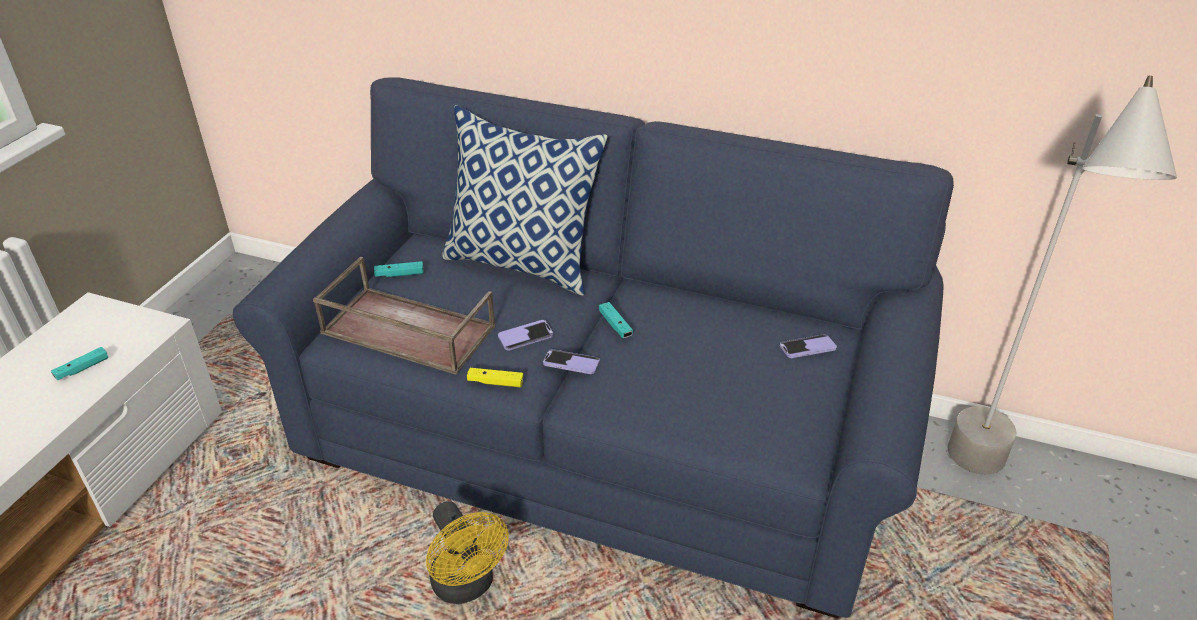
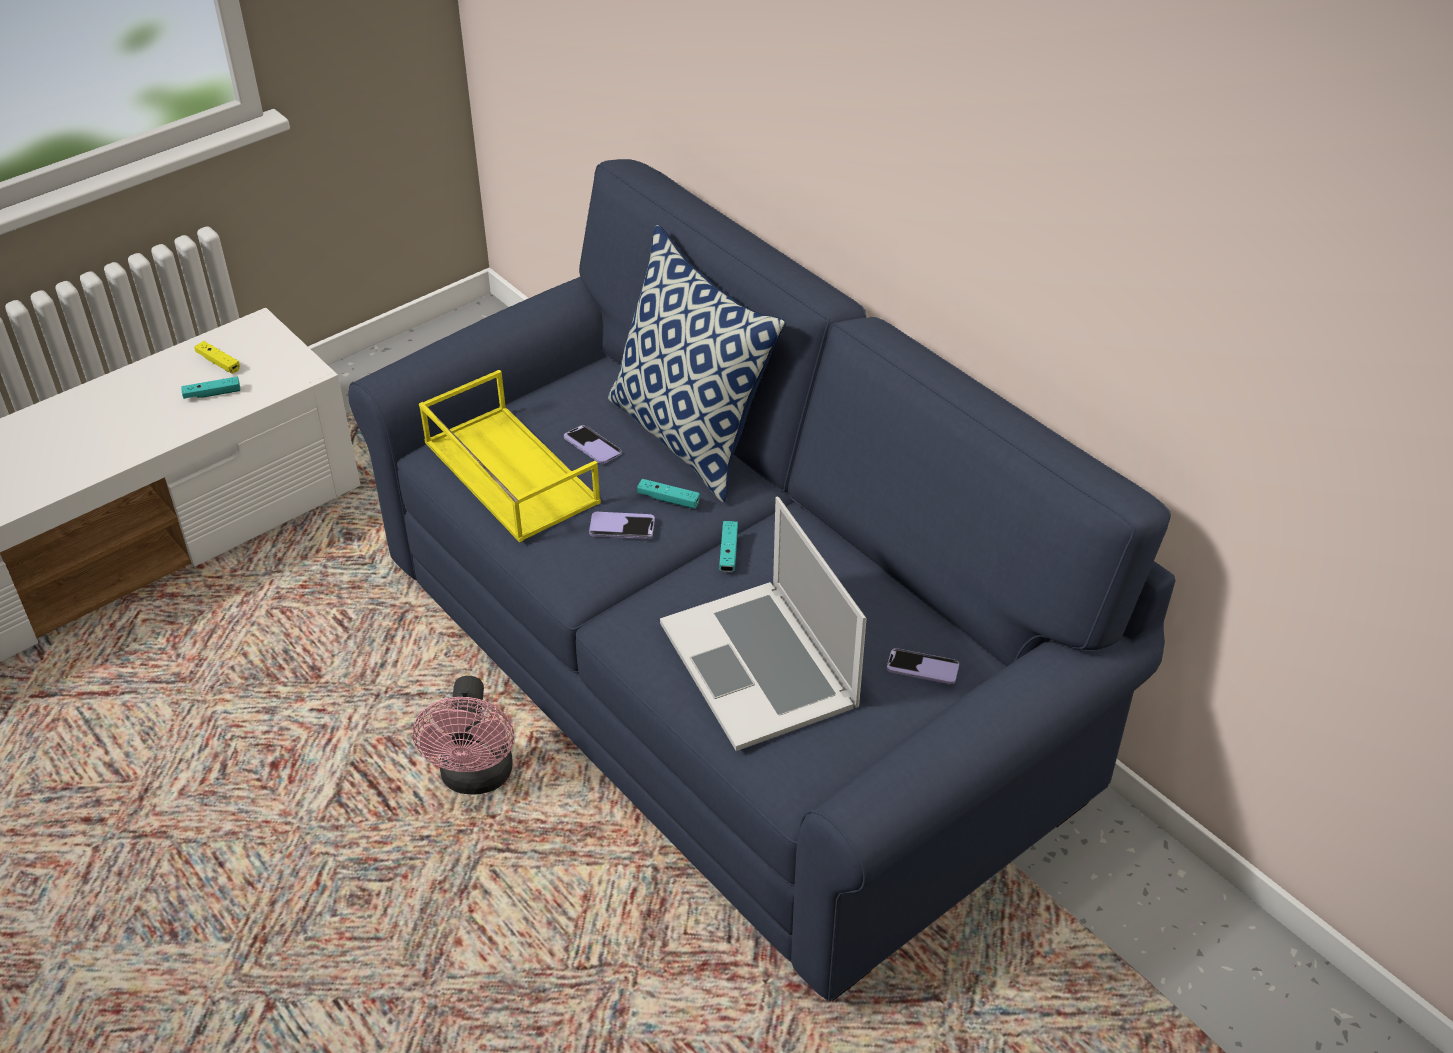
camera: 30 degrees right, 5 degrees up
brown tray [313,256,496,375] -> yellow tray [419,370,601,543]
turquoise game controller [374,261,424,277] -> turquoise game controller moved to [637,479,700,509]
yellow fan [426,501,509,604] -> pink fan [413,676,514,795]
yellow game controller [467,368,523,387] -> yellow game controller moved to [194,341,240,374]
phone [543,349,600,374] -> phone moved to [564,425,622,464]
grey floor lamp [948,76,1177,474] -> none
none -> laptop [660,497,867,751]

